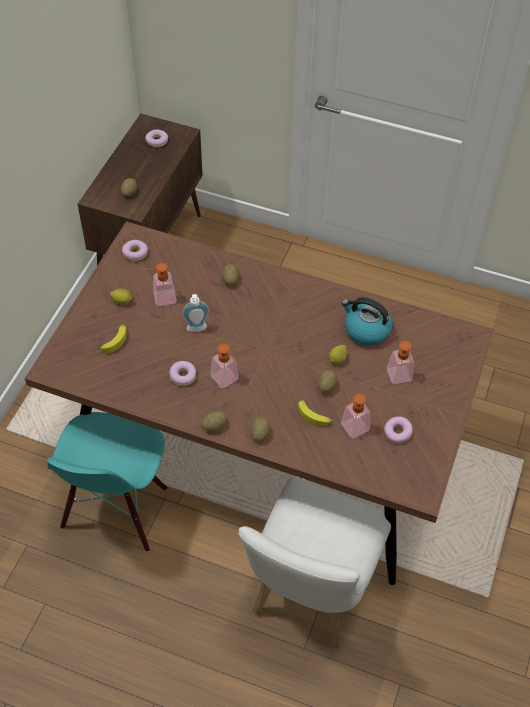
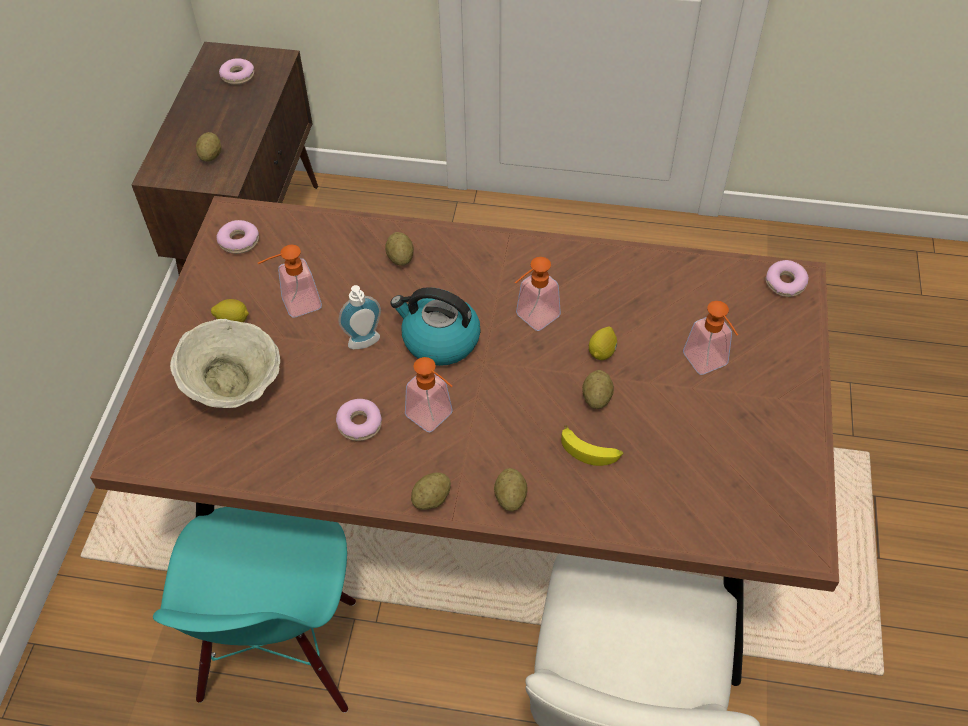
camera: 10 degrees left, 0 degrees up
banana [98,324,127,354] -> beige bowl [170,319,280,408]
soap dispenser [340,393,370,438] -> soap dispenser moved to [515,257,561,331]
kettle [342,297,393,346] -> kettle moved to [390,287,481,366]
donut [384,417,413,443] -> donut moved to [766,260,809,297]

